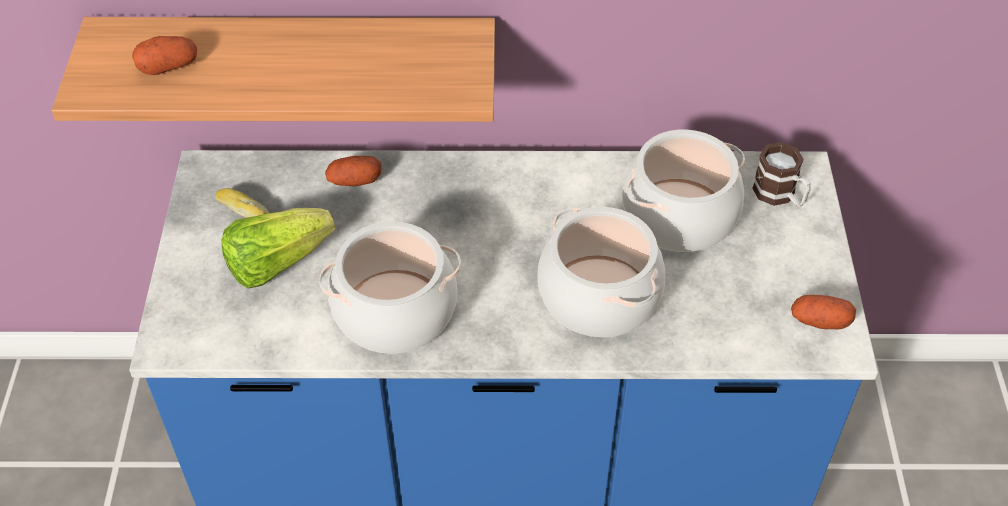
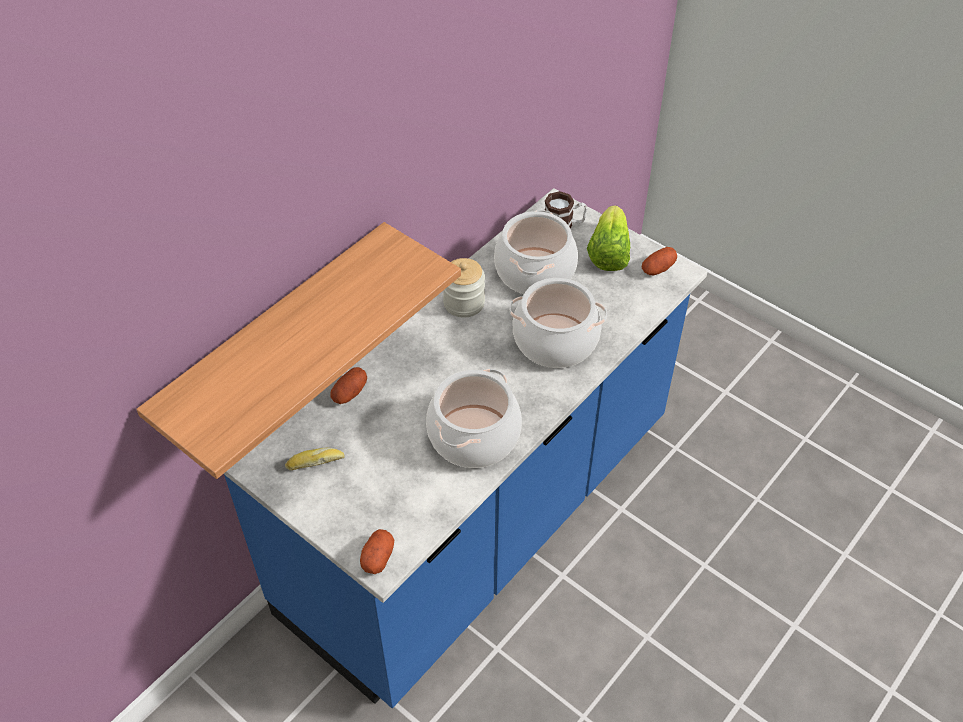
camera: 50 degrees left, 0 degrees up
potato [132,36,197,75] -> potato moved to [360,529,394,574]
lettuce [222,208,335,289] -> lettuce moved to [587,206,630,271]
none -> jar [443,258,485,318]

